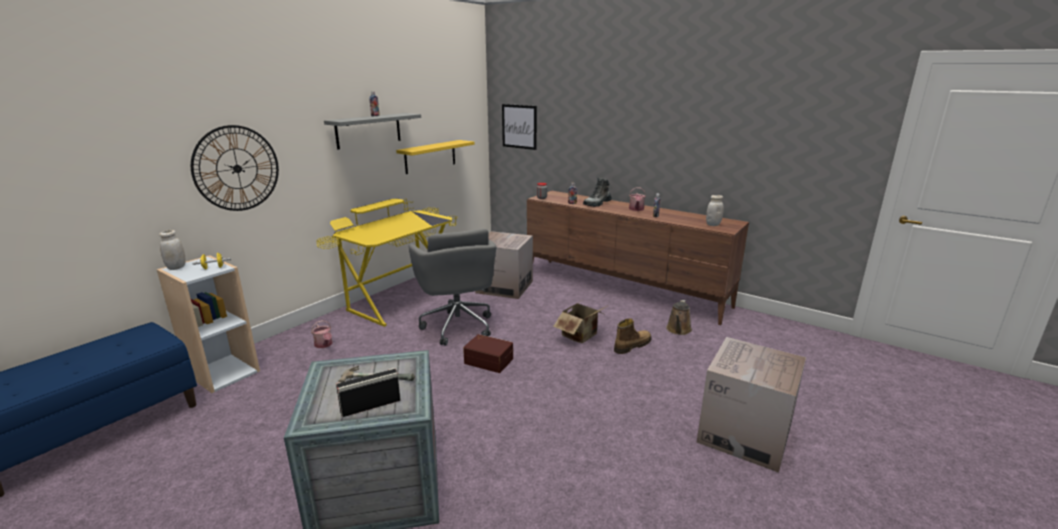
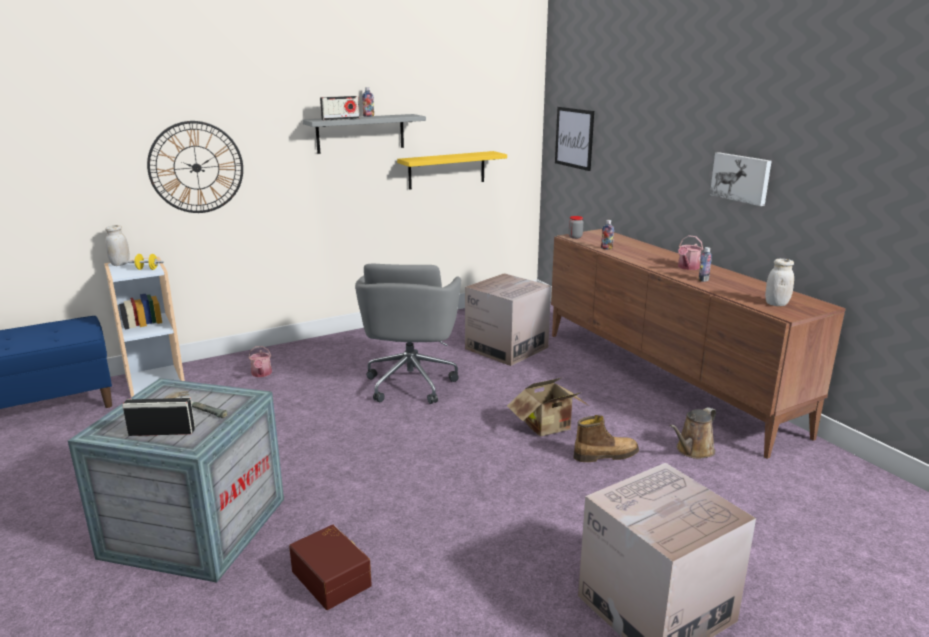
camera: 25 degrees right, 0 degrees up
yellow desk [316,199,458,327] -> none
brown storage box [463,334,513,373] -> brown storage box moved to [289,525,372,610]
boot [583,178,612,207] -> none
none -> radio [320,96,359,121]
none -> picture [710,152,772,206]

